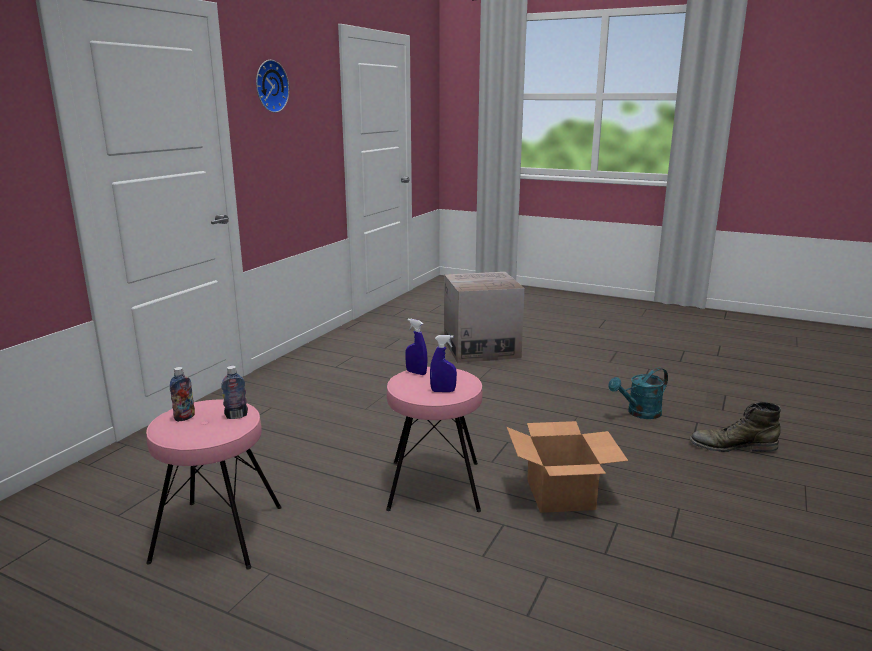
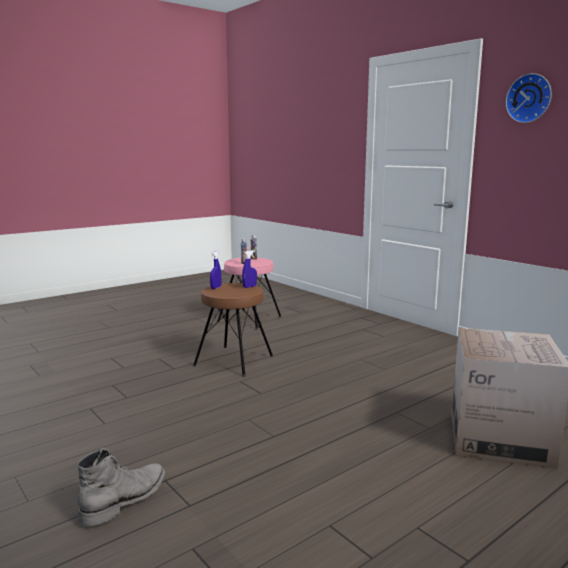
camera: 115 degrees right, 5 degrees down
pink stool [386,367,483,512] -> brown stool [193,283,273,377]
cardboard box [507,421,628,513] -> none
turquoise watering can [608,368,668,419] -> none
green boot [690,402,781,452] -> grey boot [78,448,165,526]

